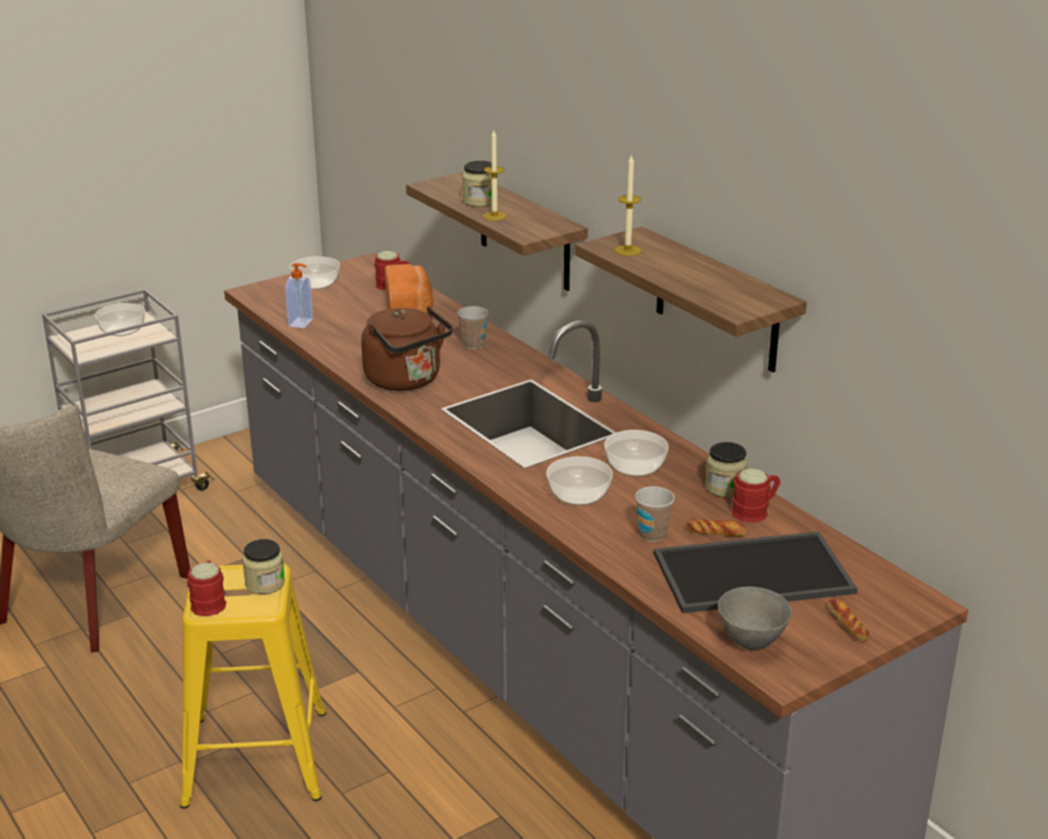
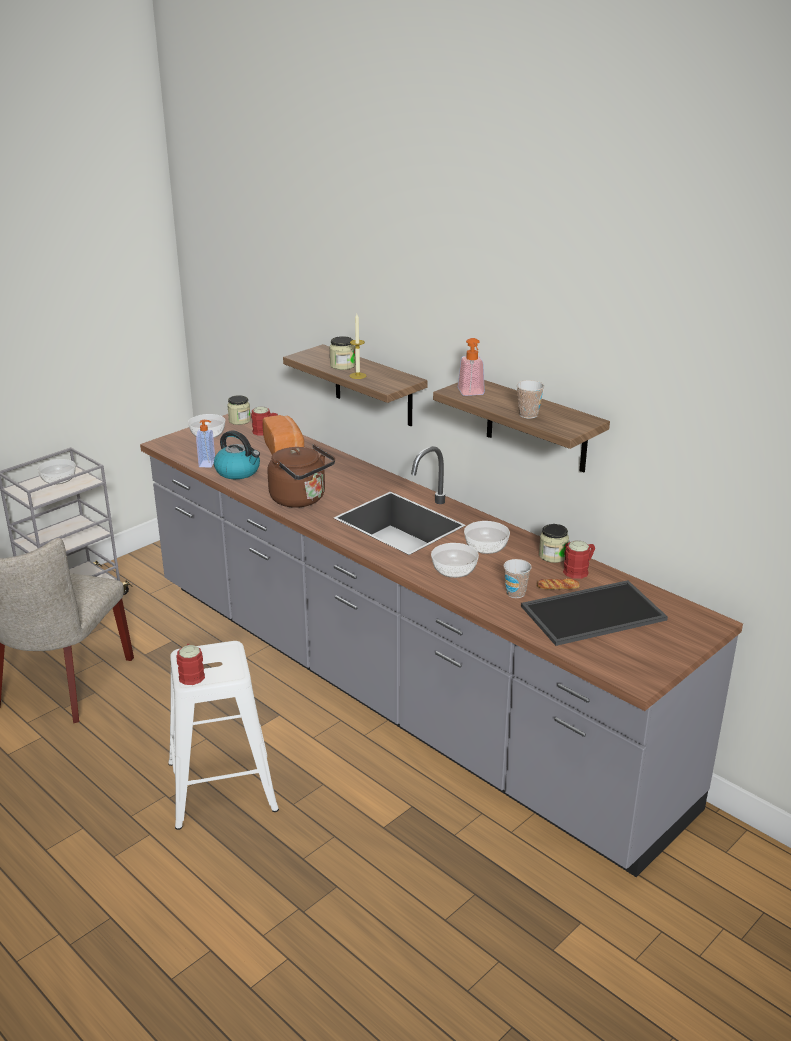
camera: 10 degrees left, 0 degrees up
yellow stool [180,564,326,809] -> white stool [168,641,279,830]
jar [242,539,285,594] -> jar moved to [227,395,251,425]
cup [457,306,488,349] -> cup moved to [516,380,544,419]
candle [614,154,641,256] -> soap dispenser [458,338,485,396]
grey bowl [718,586,792,650] -> none
bread [828,598,869,641] -> none
none -> kettle [214,430,260,479]

